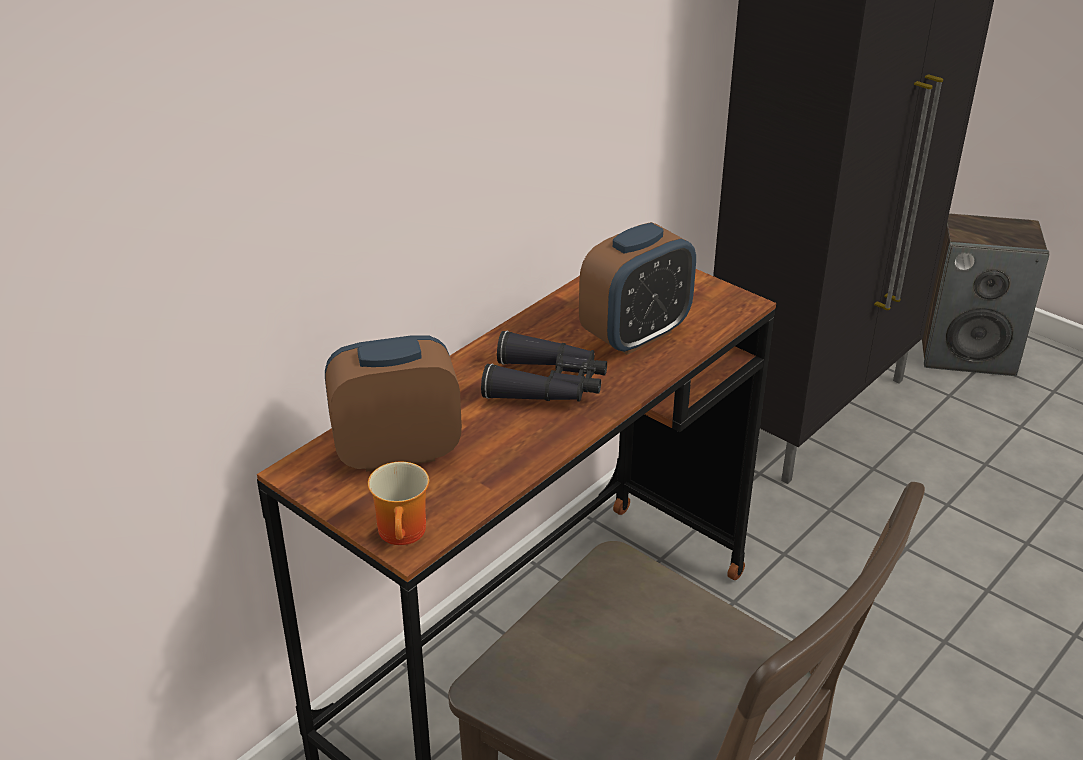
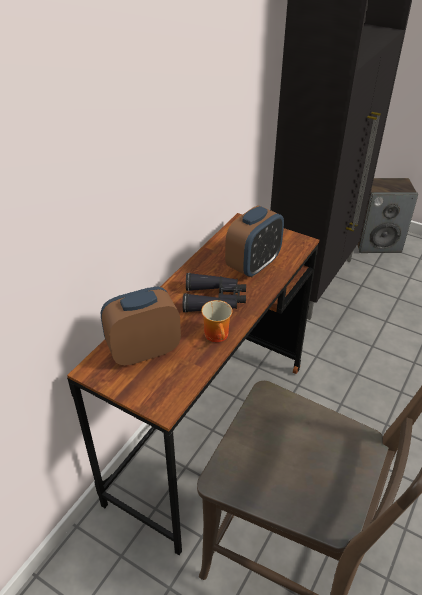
camera: 10 degrees left, 5 degrees up
mug [368,462,429,545] -> mug moved to [201,300,232,342]

